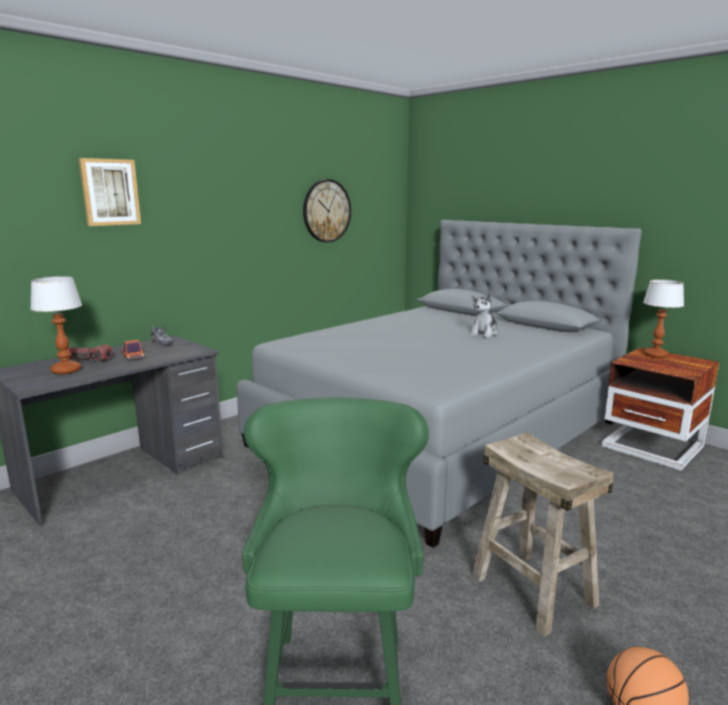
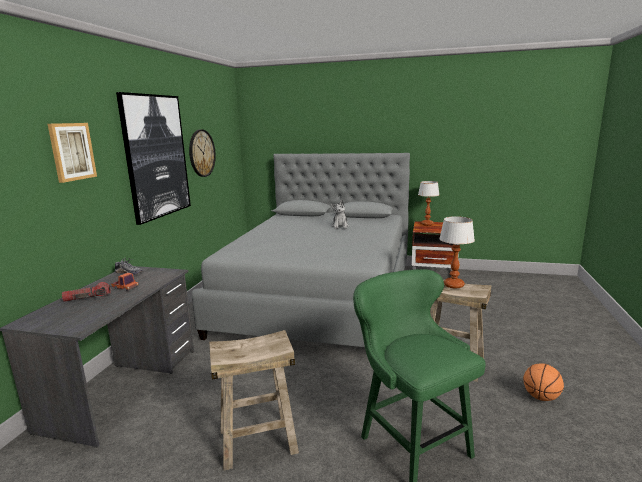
camera: 30 degrees left, 0 degrees up
table lamp [30,276,82,374] -> table lamp moved to [439,216,475,288]
none -> picture [116,92,191,225]
none -> beige stool [209,330,299,470]

